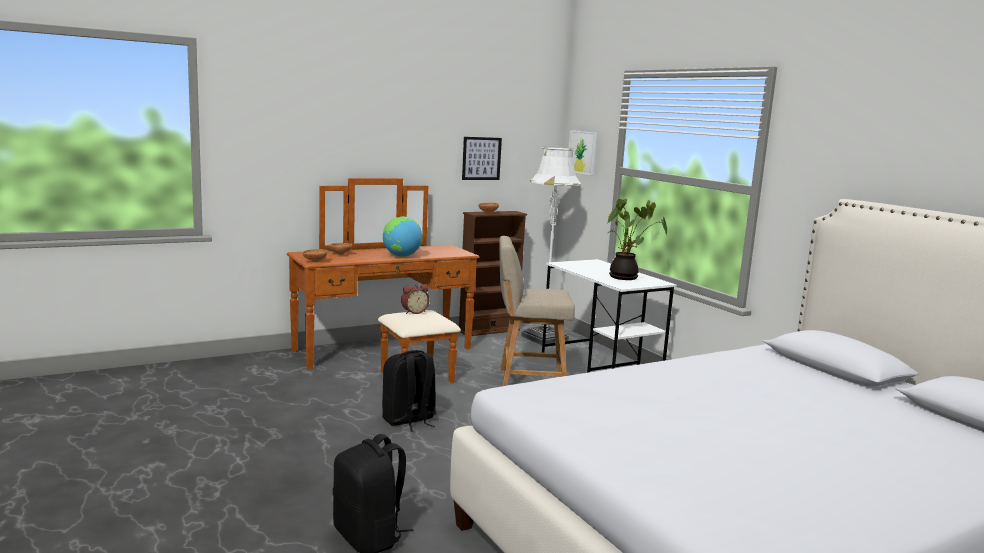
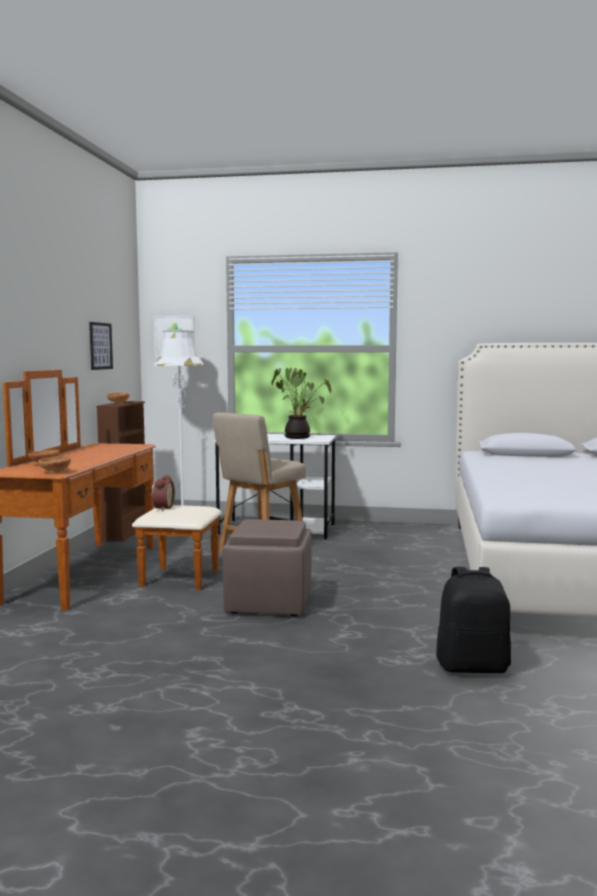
camera: 50 degrees left, 5 degrees down
black backpack [382,350,436,432] -> brown ottoman [223,519,312,616]
globe [383,216,422,257] -> none

